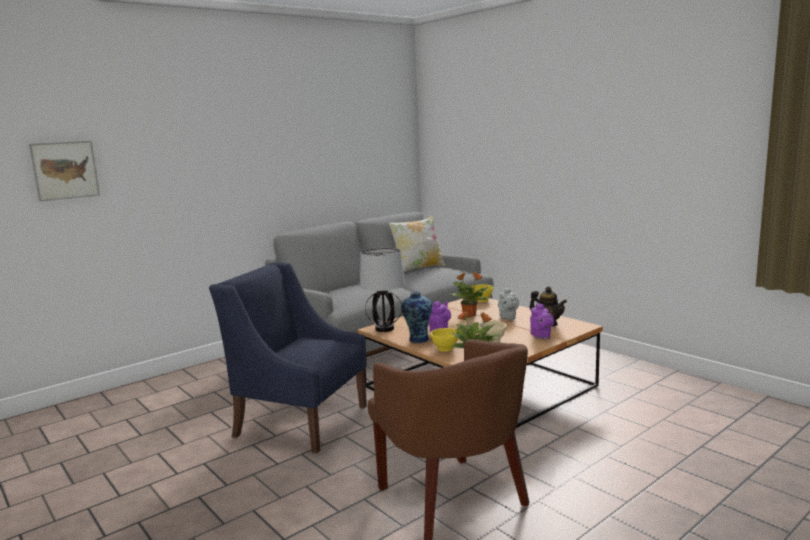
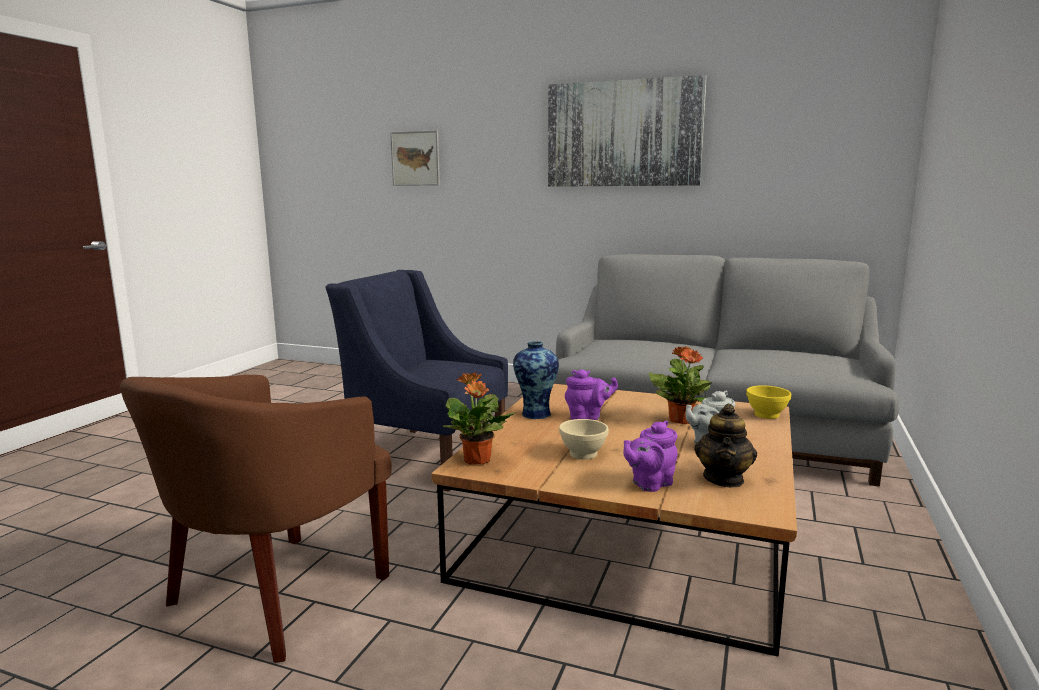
camera: 60 degrees right, 0 degrees up
blue armchair [209,262,367,453] -> blue armchair turned 60 degrees counterclockwise [326,270,508,492]
table lamp [360,248,405,332] -> none
pillow [388,215,445,272] -> none
yellow bowl [430,328,458,352] -> none
none -> picture [548,75,706,187]

